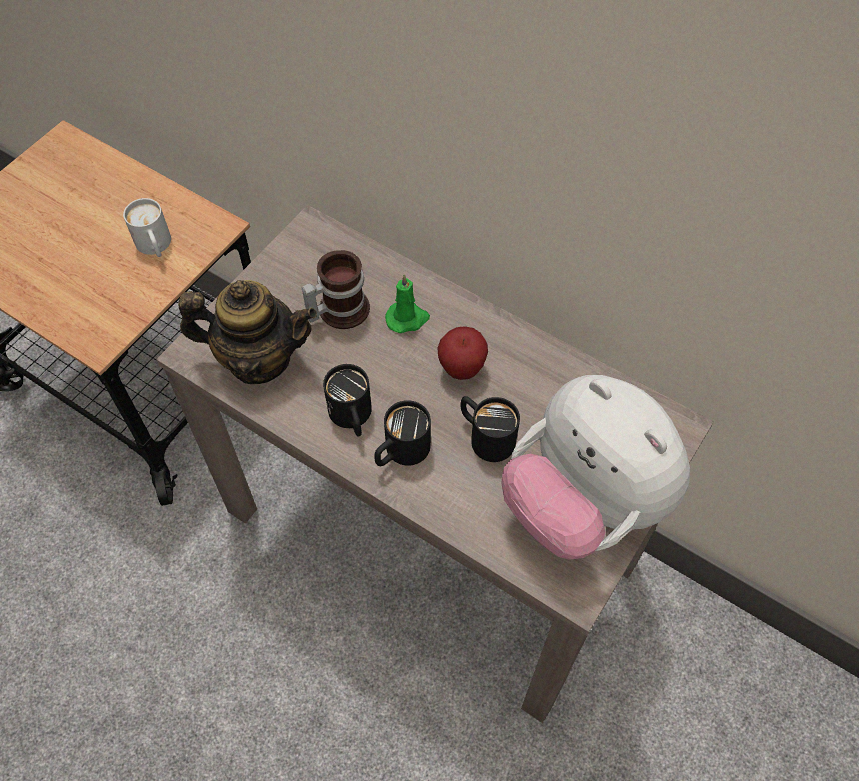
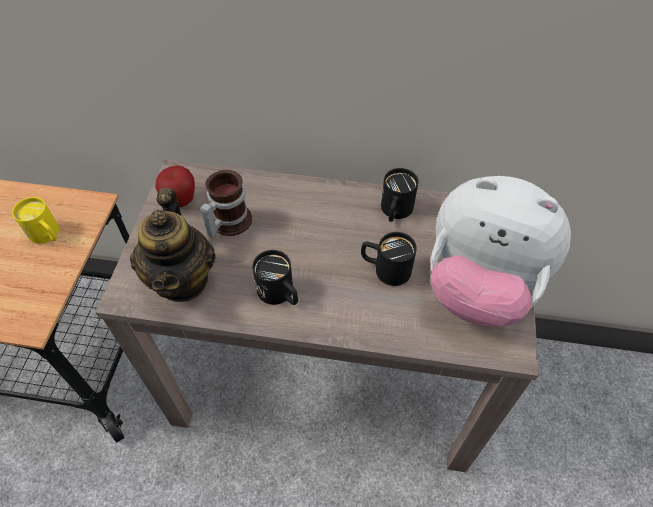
camera: 25 degrees left, 5 degrees down
white mug [123,198,171,257] -> yellow mug [12,197,59,244]
teapot [178,280,317,384] -> teapot turned 105 degrees clockwise [130,188,216,302]
black mug [375,400,431,466] -> black mug moved to [381,168,419,222]
green candle [385,274,430,333] -> none
apple [438,326,488,380] -> apple moved to [155,165,195,207]

